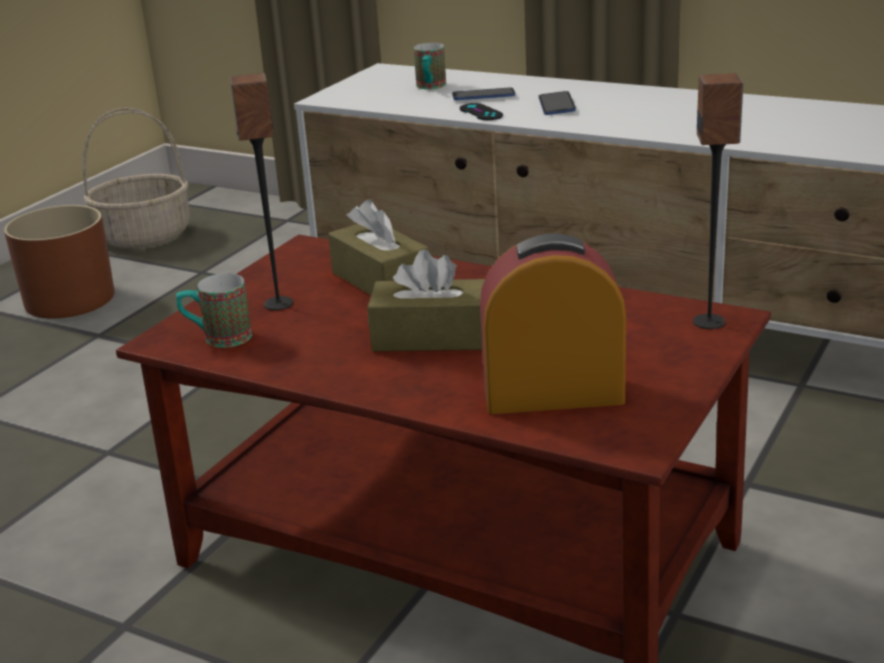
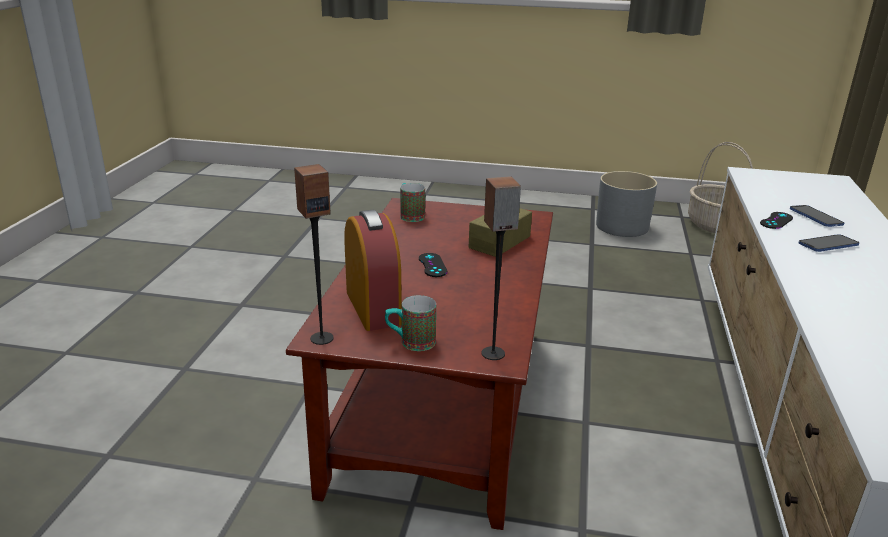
camera: 70 degrees right, 0 degrees up
brown planter [4,205,115,319] -> grey planter [596,171,657,237]
speaker [230,73,293,310] -> speaker moved to [294,164,334,345]
brown tissue box [367,249,485,351] -> black game controller [419,253,447,277]
mug [414,43,446,89] -> mug moved to [385,295,436,351]

